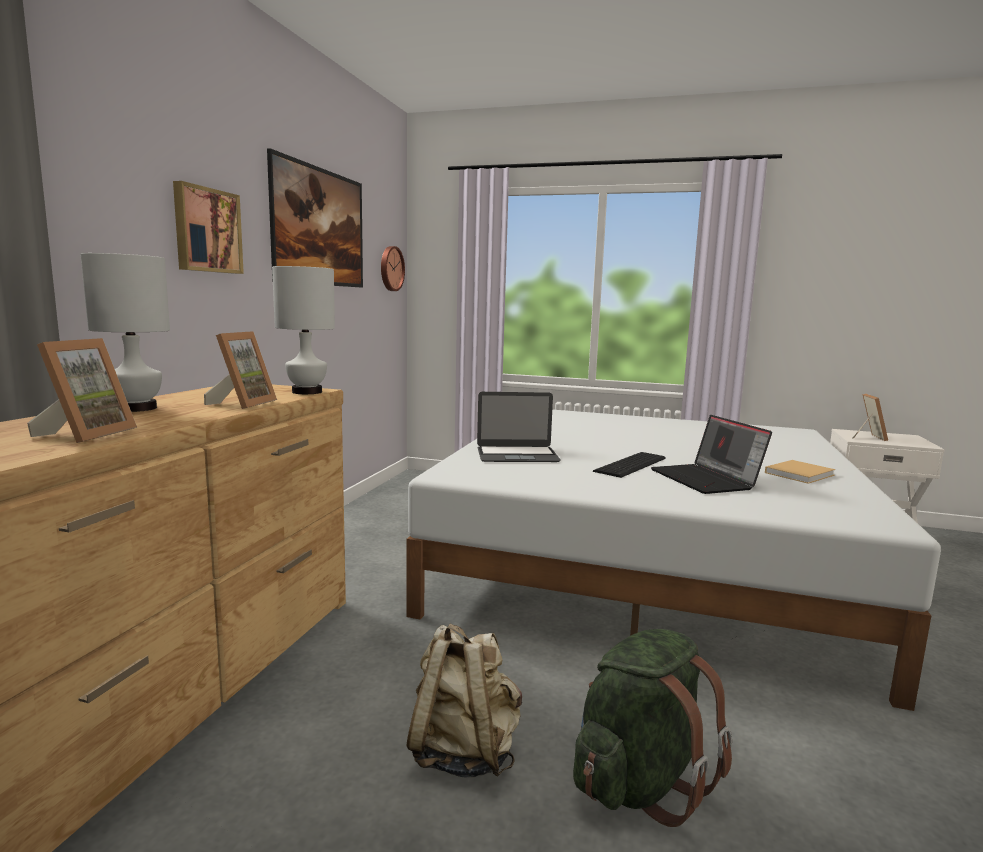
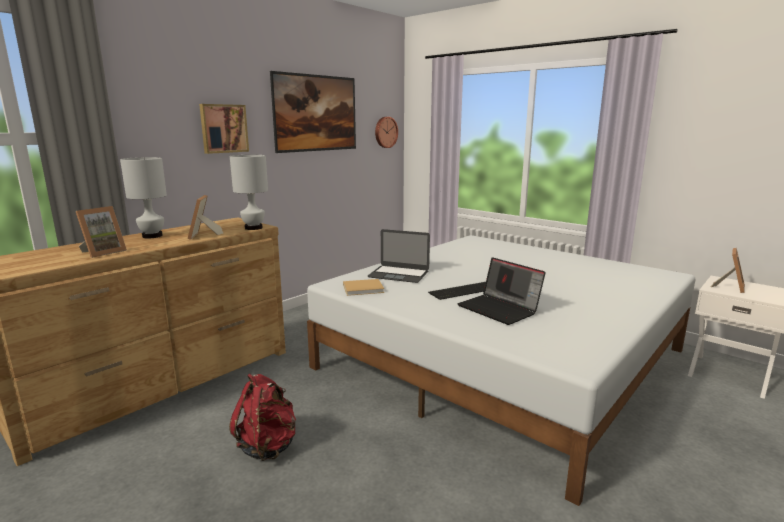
camera: 25 degrees right, 5 degrees up
picture frame [204,331,277,409] -> picture frame turned 135 degrees clockwise [187,195,223,240]
beige backpack [406,624,522,777] -> red backpack [229,374,296,461]
green backpack [573,629,732,827] -> none
laptop [651,415,772,494] -> laptop turned 45 degrees counterclockwise [458,257,546,325]
beige book [765,460,835,484] -> beige book moved to [343,279,384,296]

